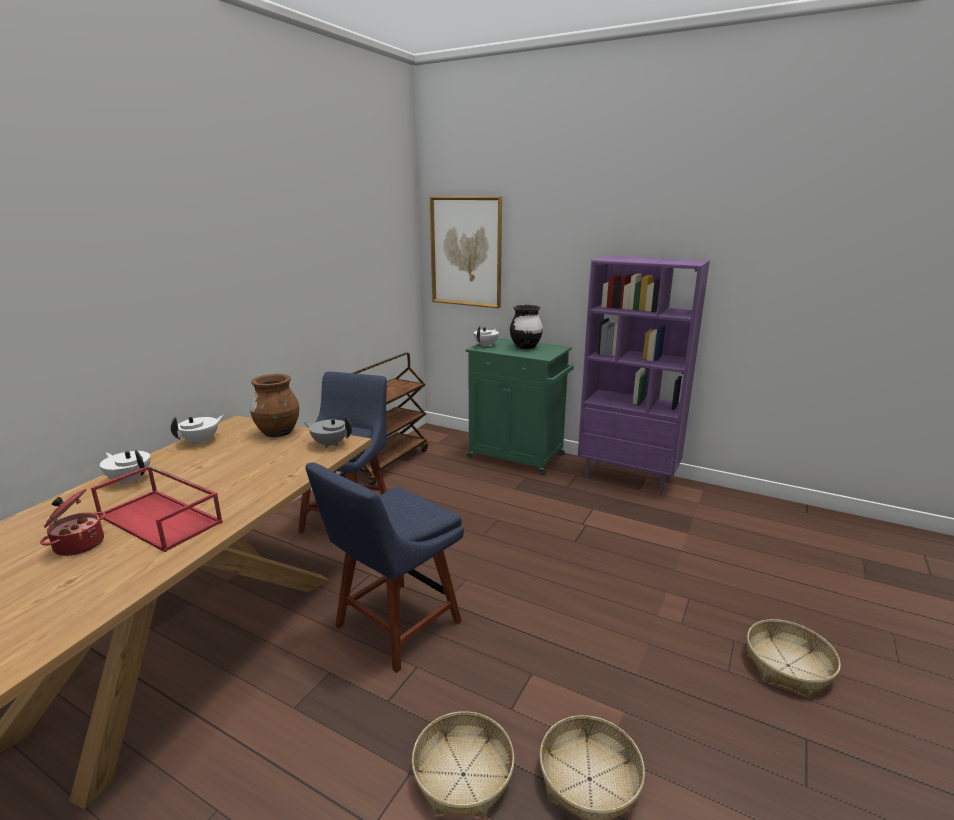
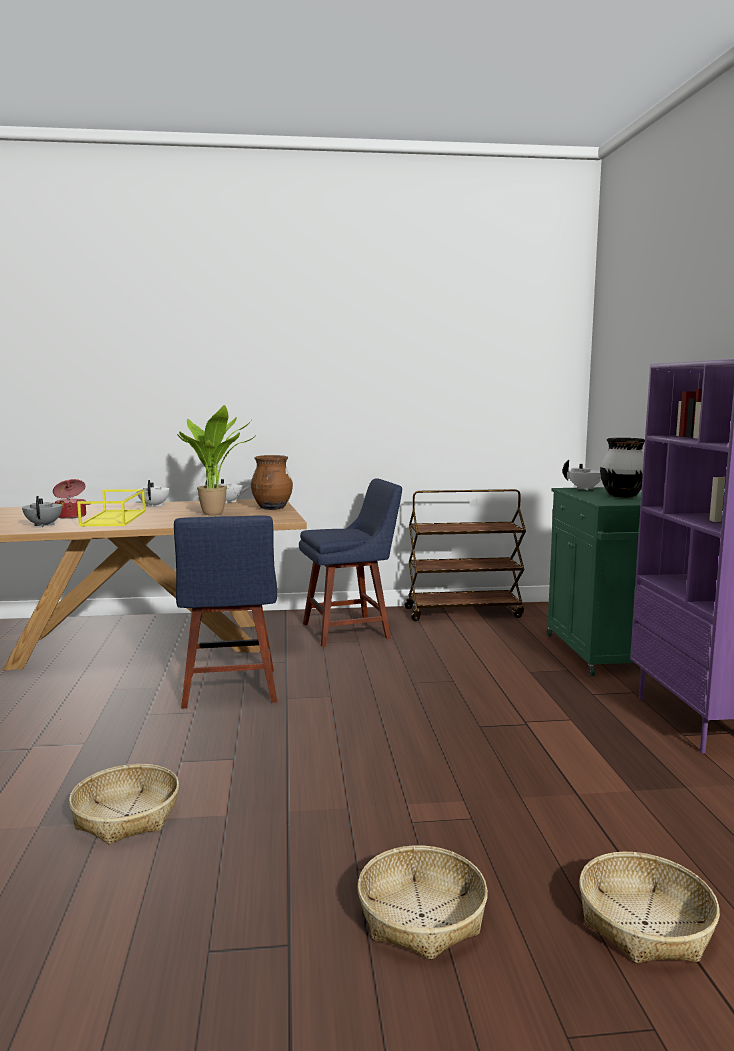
camera: 55 degrees right, 10 degrees down
red tray [91,465,223,552] -> yellow tray [77,489,146,527]
grey teapot [304,416,352,448] -> grey teapot moved to [22,496,63,527]
blue chair [305,462,464,673] -> blue chair turned 105 degrees counterclockwise [174,516,277,709]
basket [412,711,515,817] -> basket moved to [579,852,720,963]
picture [429,196,502,308] -> none
none -> potted plant [177,405,254,515]

